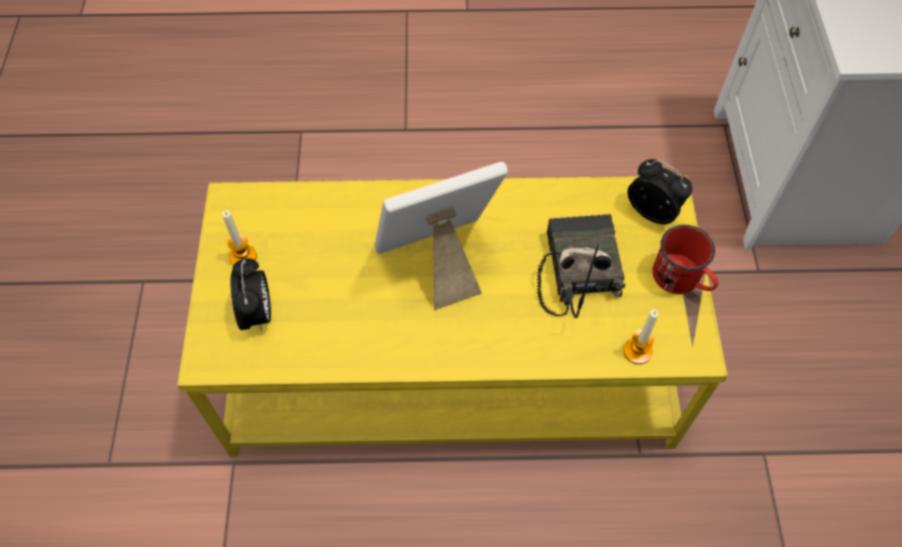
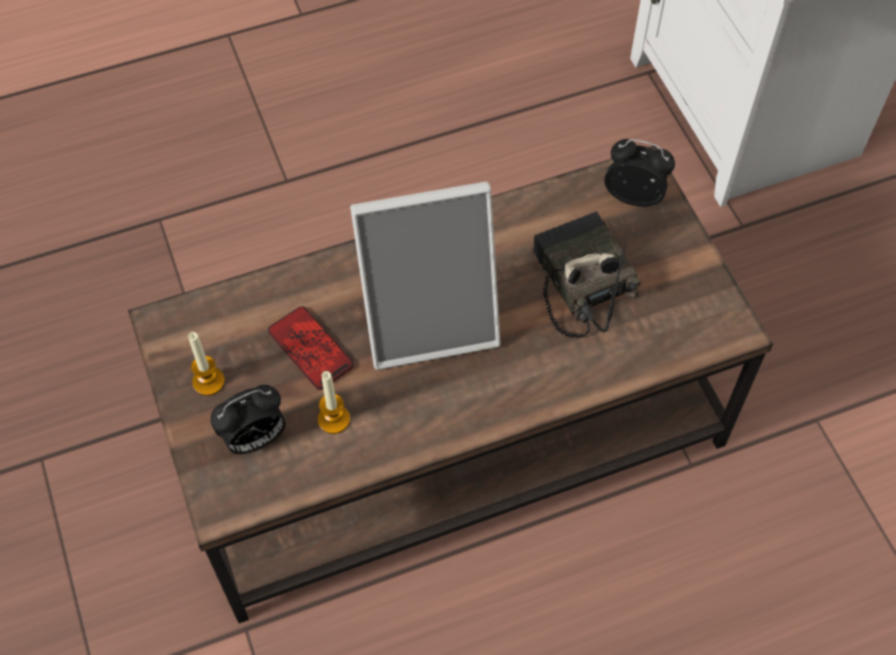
camera: 20 degrees left, 0 degrees up
yellow coffee table [177,175,728,457] -> brown coffee table [128,146,773,623]
alarm clock [231,258,271,332] -> alarm clock turned 90 degrees clockwise [211,385,285,454]
picture frame [375,162,508,310] -> picture frame turned 150 degrees counterclockwise [350,181,501,370]
candle [623,309,659,364] -> candle moved to [318,371,350,434]
red mug [653,225,718,294] -> none
none -> phone [268,306,354,390]

